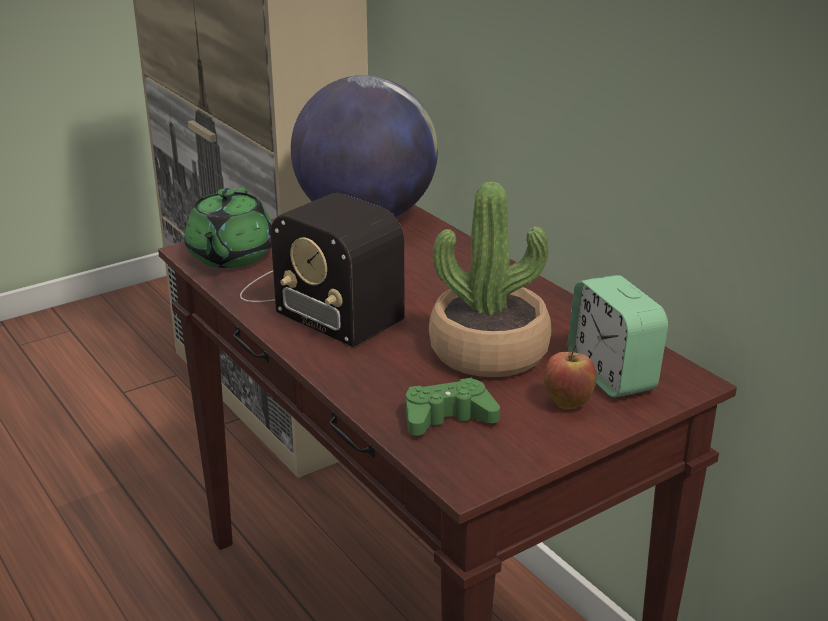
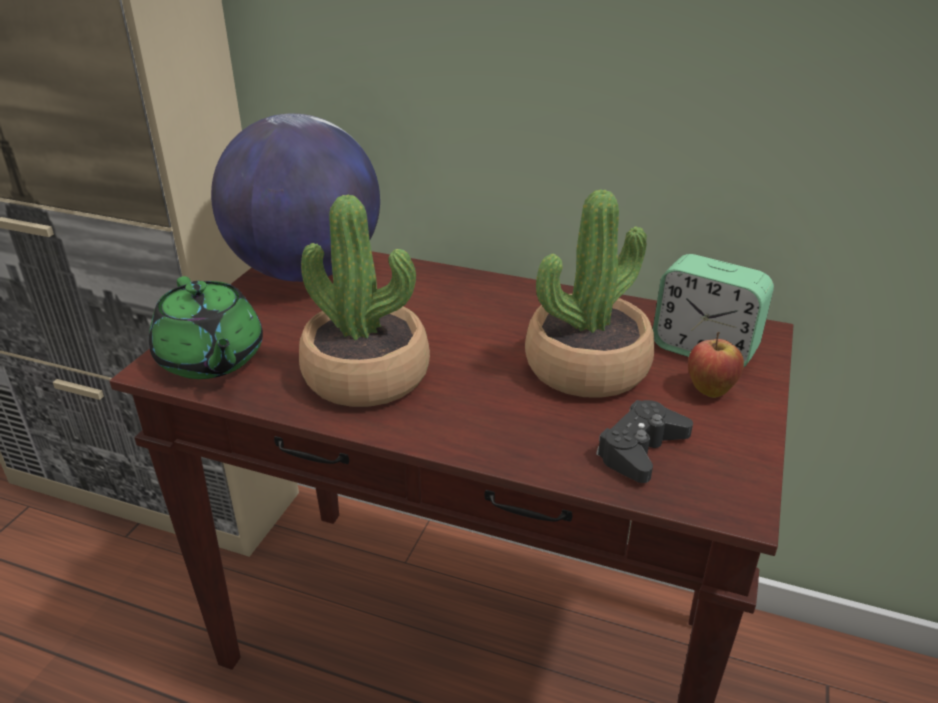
camera: 35 degrees left, 5 degrees up
radio [240,193,405,347] -> potted plant [299,195,430,407]
green game controller [406,378,500,436] -> black game controller [596,400,693,483]

